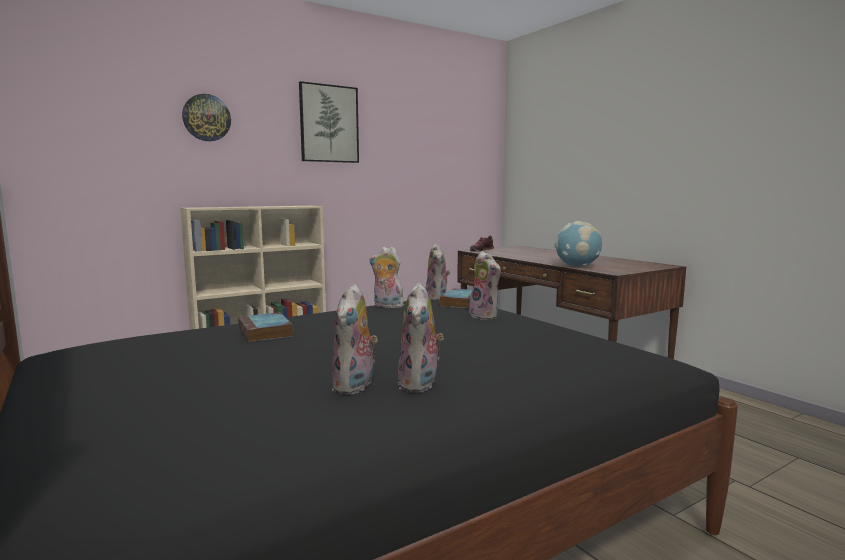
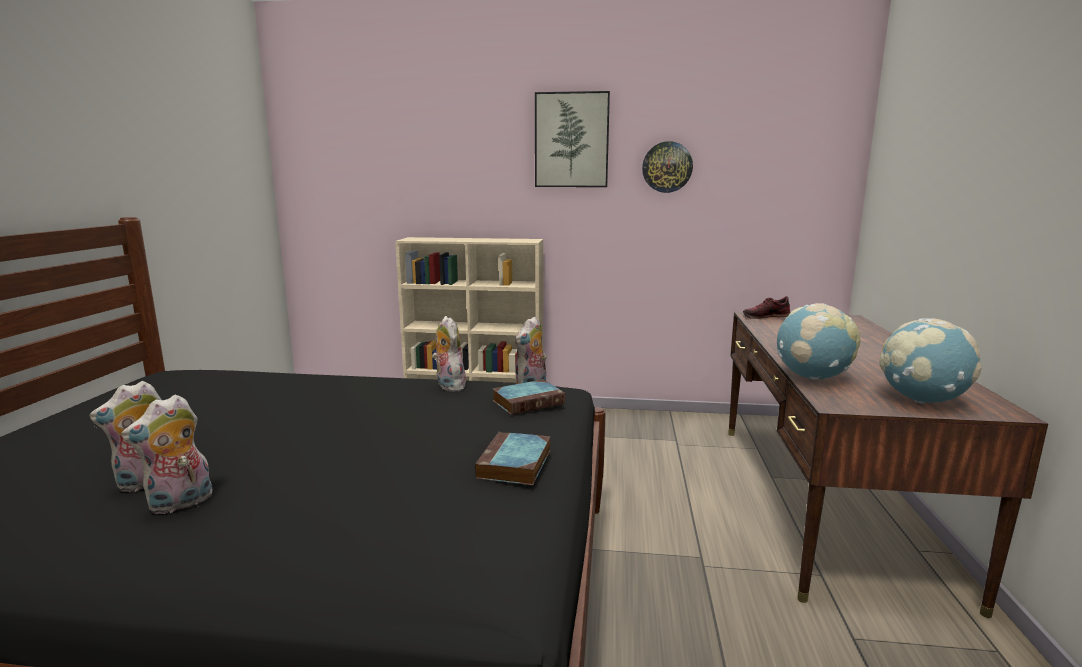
camera: 40 degrees right, 5 degrees up
wall clock [182,94,231,141] -> wall clock moved to [642,141,693,193]
book [238,312,293,342] -> book moved to [475,432,551,485]
plush toy [469,251,501,320] -> none
none -> globe [879,318,981,403]

